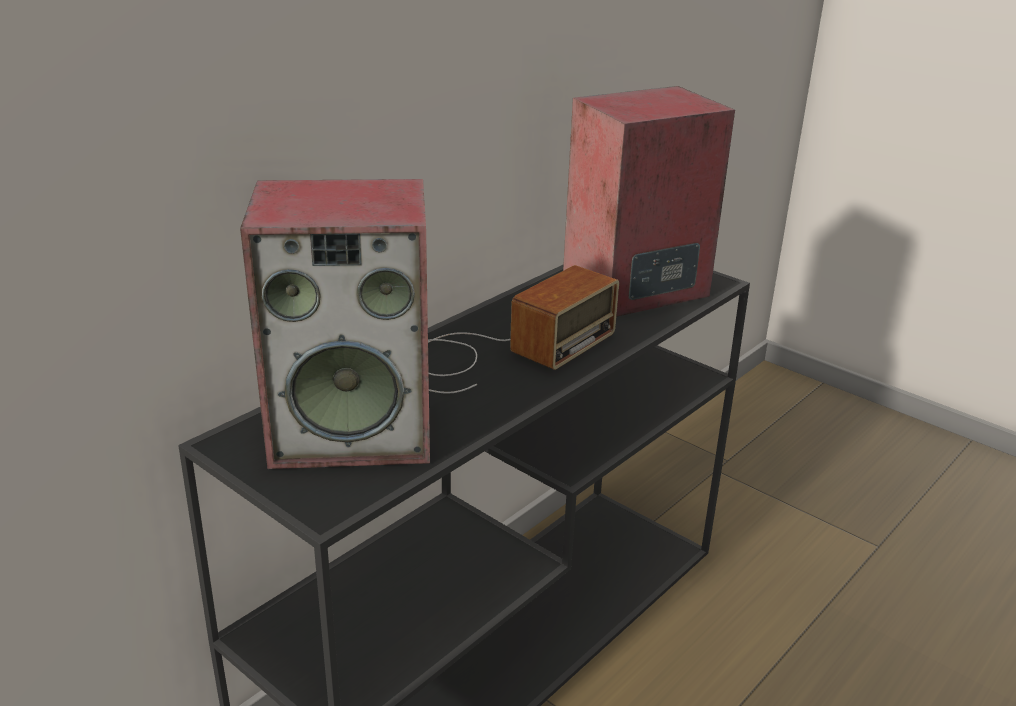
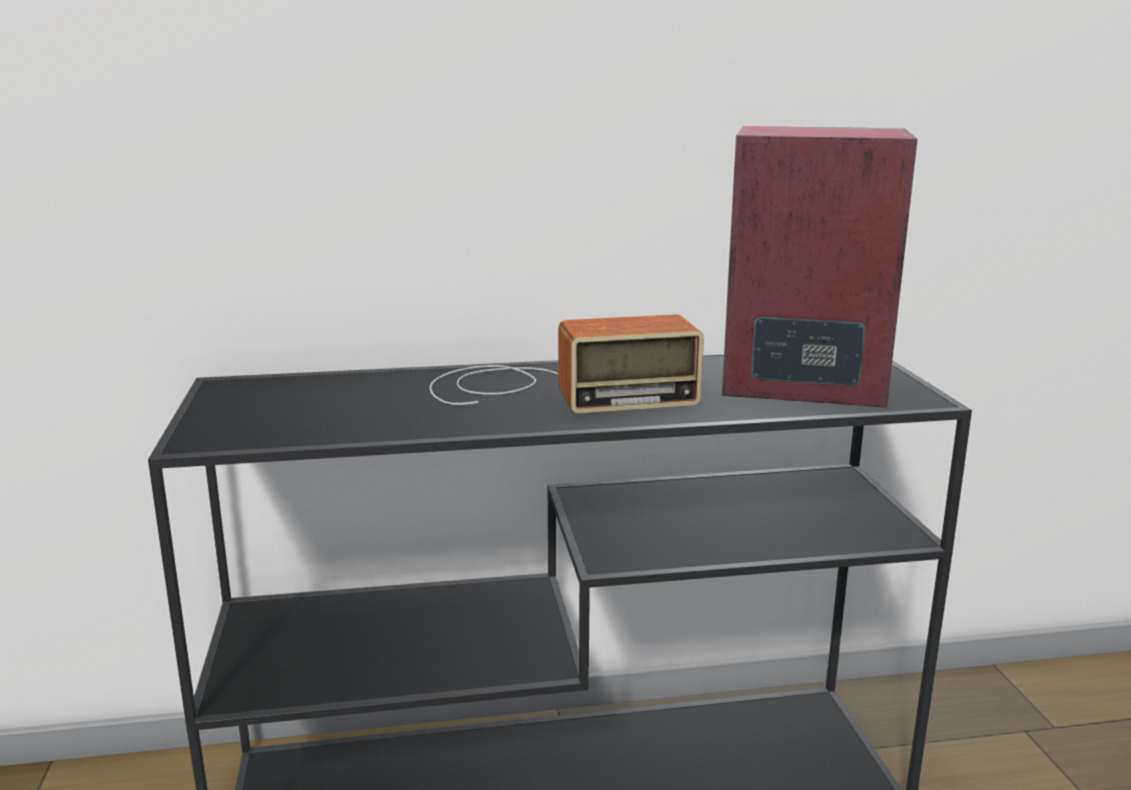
camera: 40 degrees right, 10 degrees down
speaker [240,179,430,469] -> none

